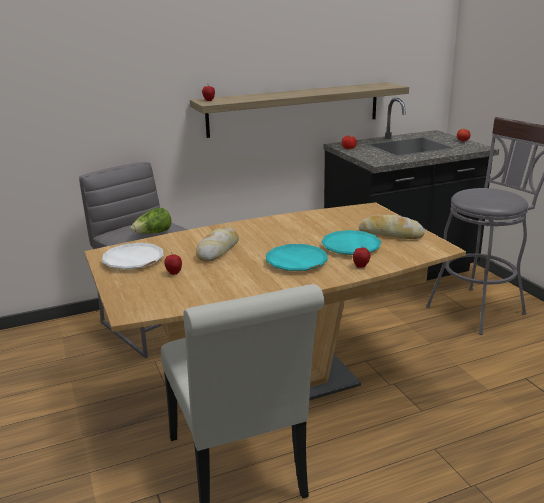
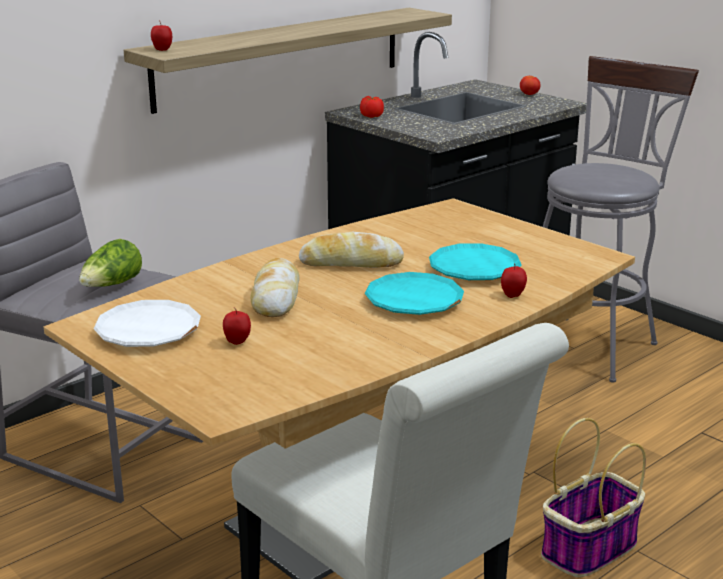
camera: 20 degrees left, 0 degrees up
bread [359,215,425,239] -> bread moved to [299,232,404,268]
none -> basket [541,418,646,578]

